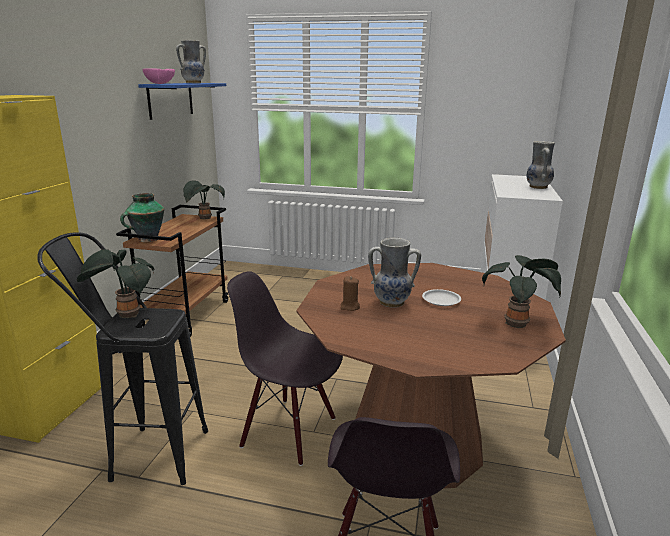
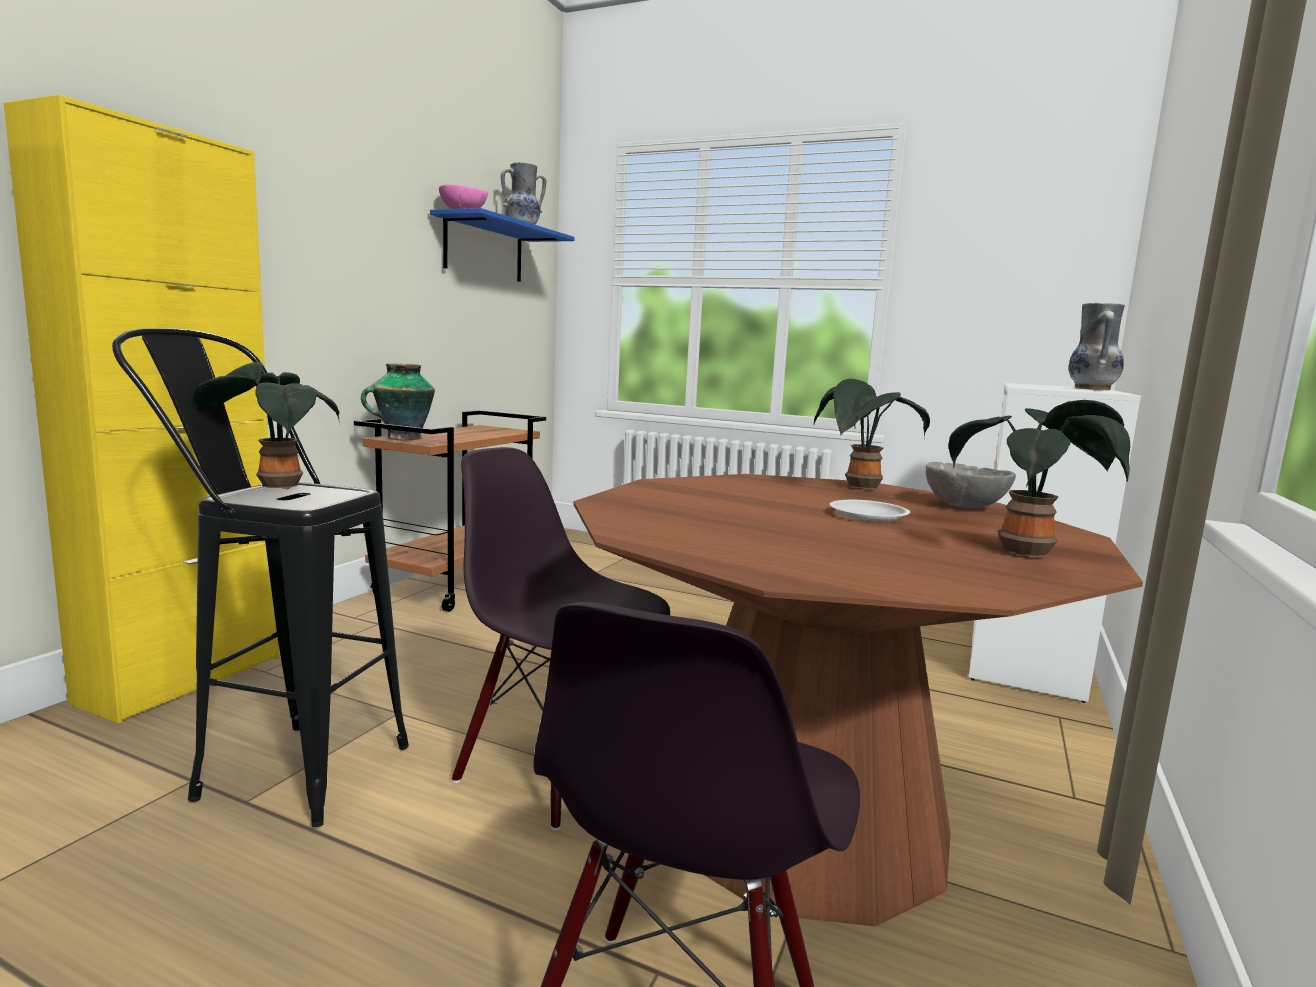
camera: 10 degrees right, 10 degrees down
potted plant [183,180,225,219] -> potted plant moved to [814,379,930,489]
brown candle [341,276,360,311] -> none
vase [368,238,421,308] -> none
none -> grey bowl [926,462,1016,508]

